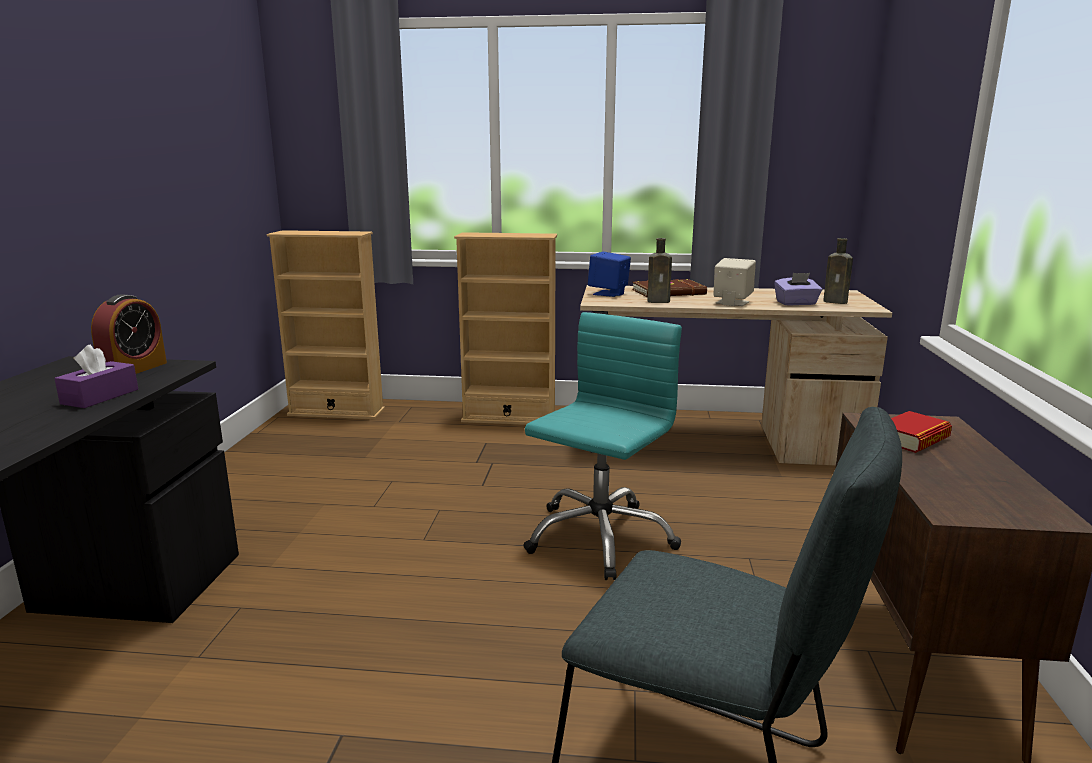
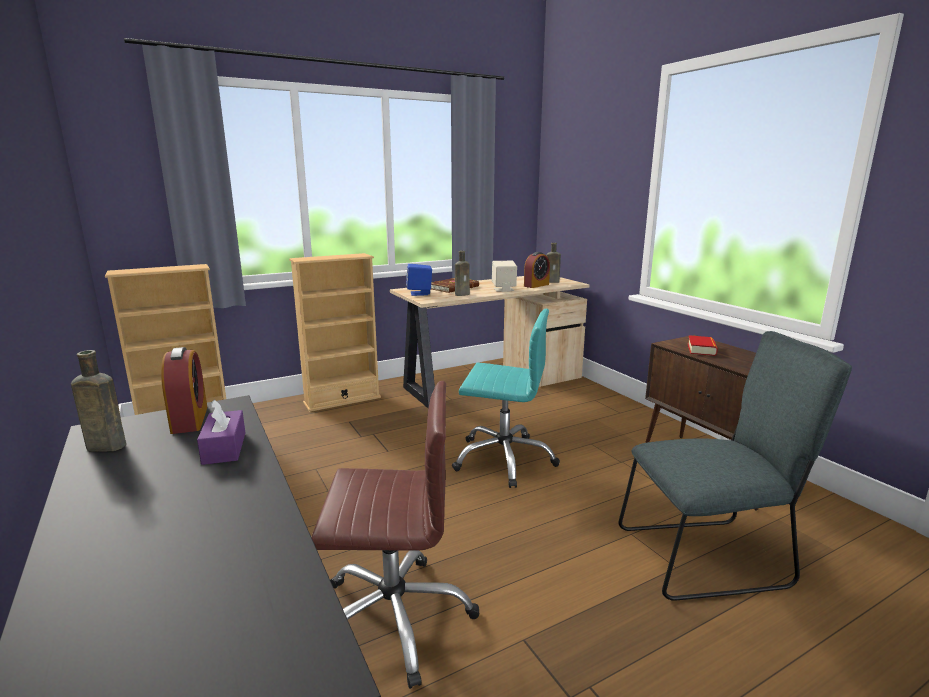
camera: 35 degrees left, 0 degrees up
turquoise office chair [523,312,682,580] -> turquoise office chair turned 105 degrees clockwise [452,309,560,488]
purple tissue box [774,273,822,306] -> alarm clock [524,252,550,288]
none -> brown bottle [71,350,126,452]
none -> brown office chair [311,381,479,689]

